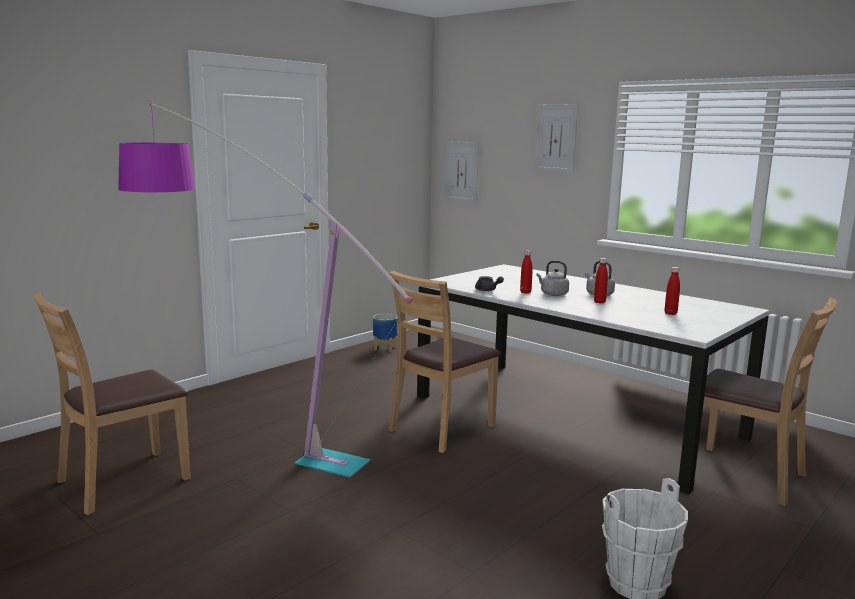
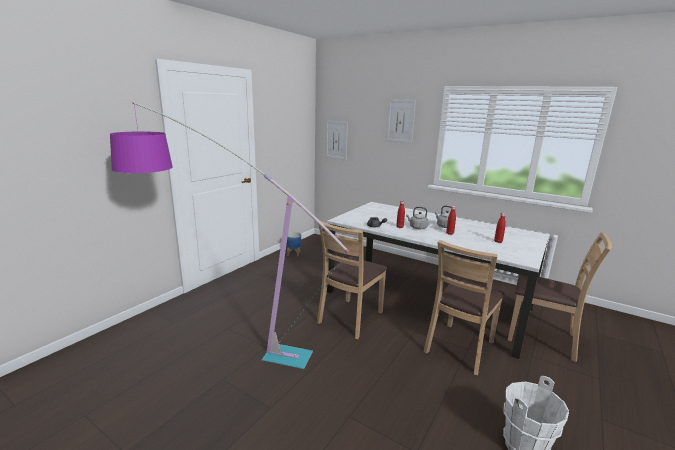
camera: 10 degrees left, 5 degrees up
brown chair [33,292,191,515] -> brown chair moved to [424,240,504,375]

